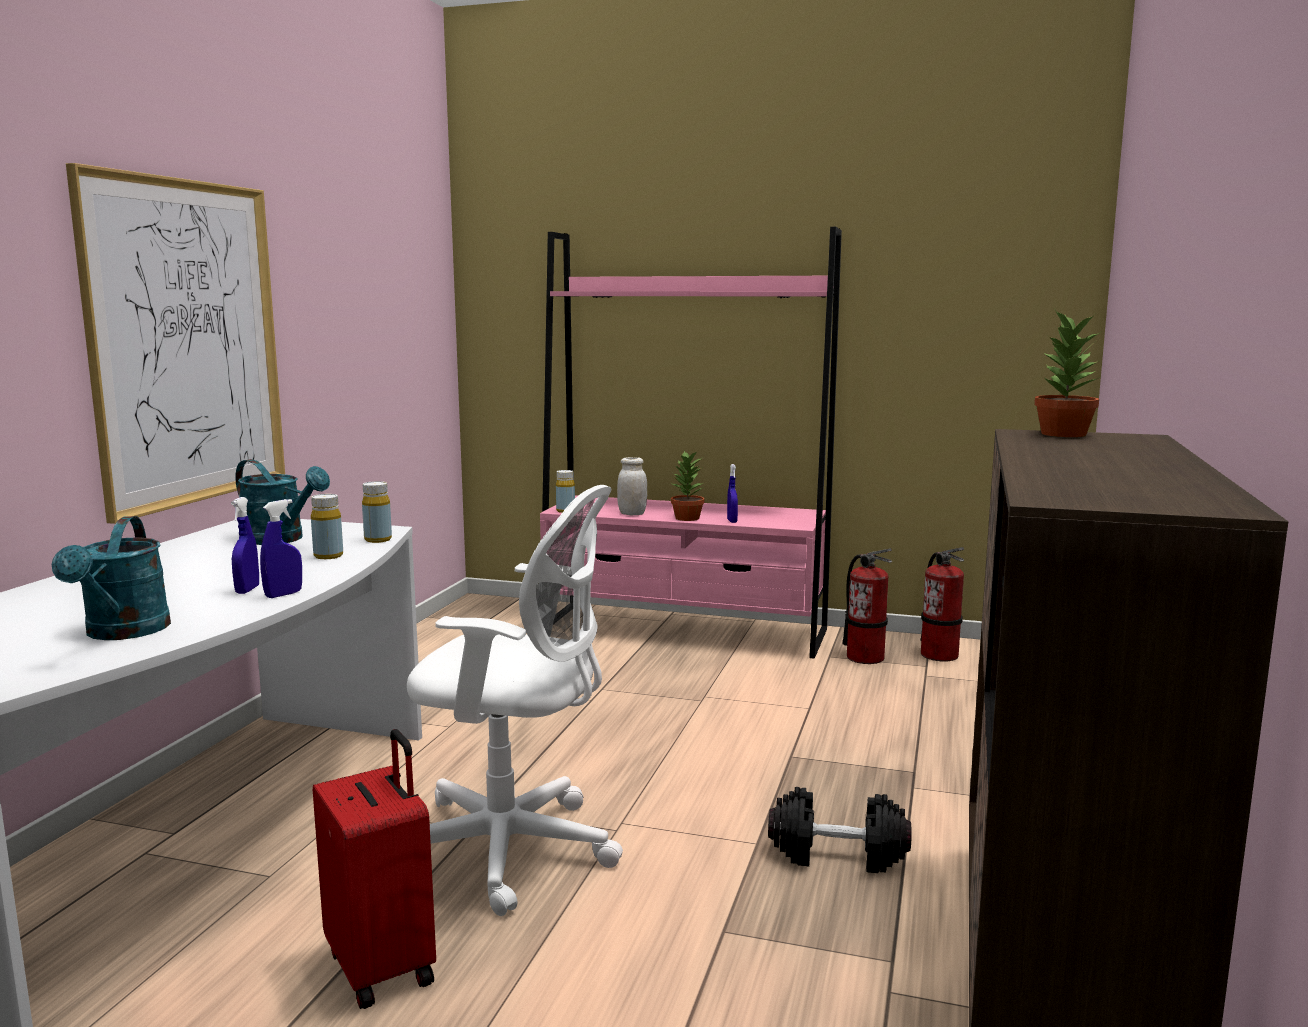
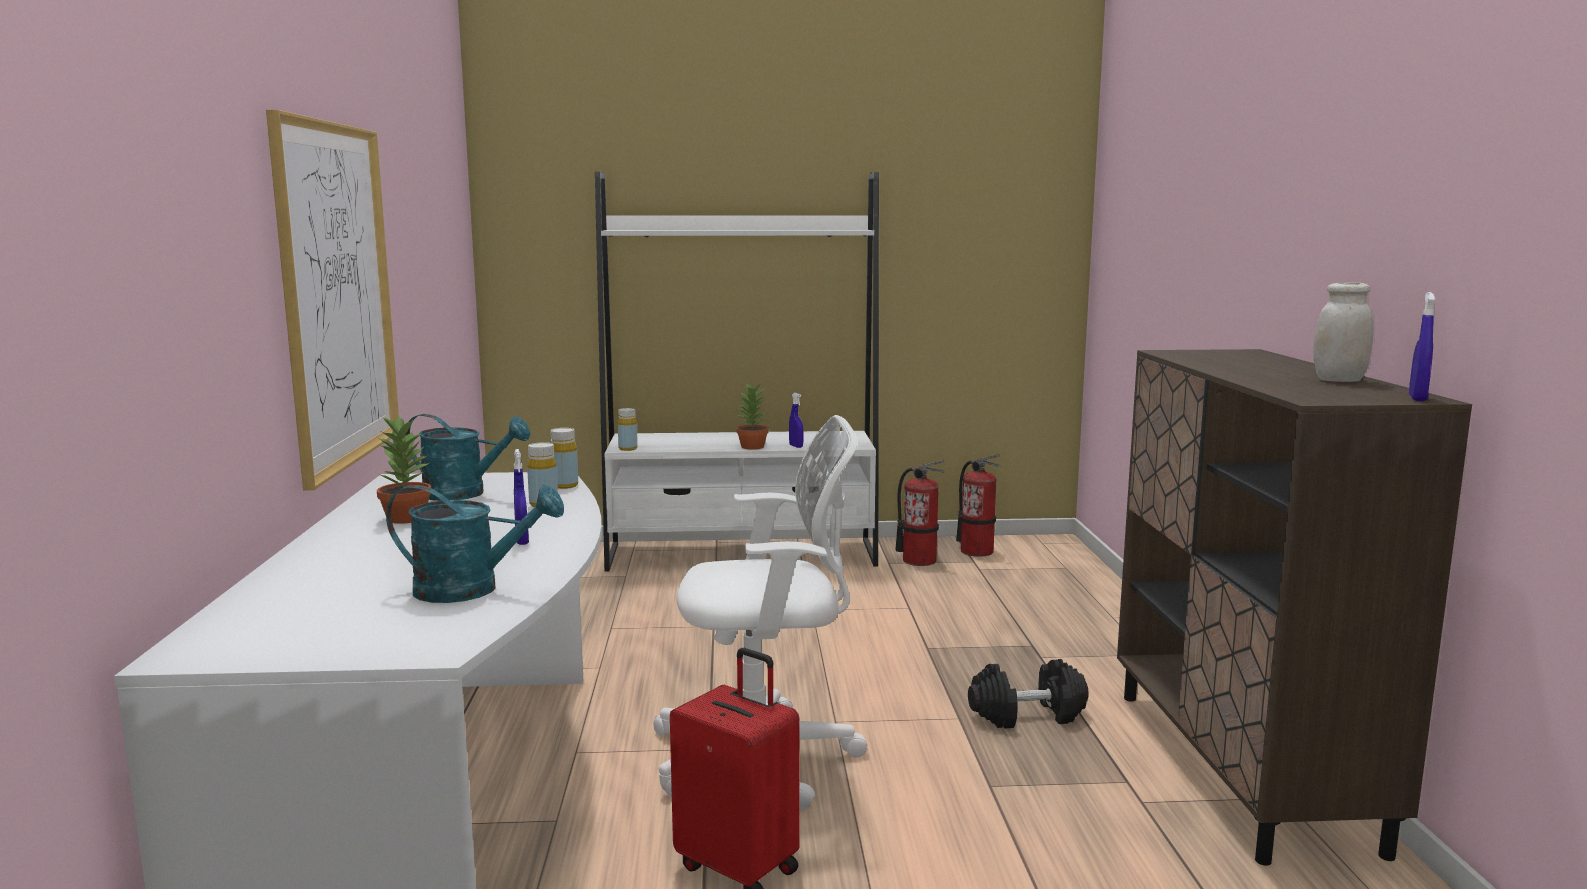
camera: 20 degrees left, 0 degrees up
turquoise watering can [52,516,171,640] -> turquoise watering can turned 60 degrees counterclockwise [386,485,564,603]
blue spray bottle [260,499,302,598] -> blue spray bottle moved to [1409,292,1435,401]
pink bookcase [540,227,842,659] -> white bookcase [595,171,879,572]
white jar [617,457,647,515] -> white jar moved to [1313,283,1374,382]
potted plant [1034,310,1102,437] -> potted plant moved to [377,416,431,524]

